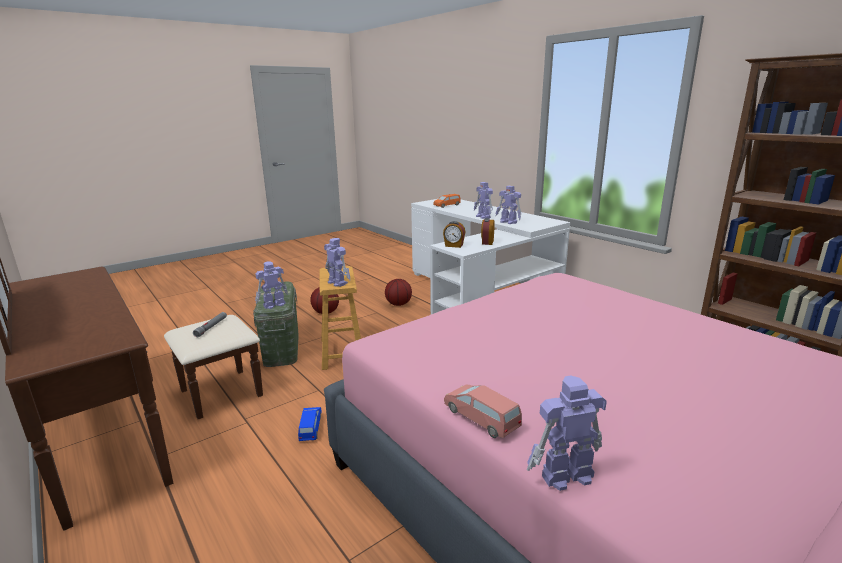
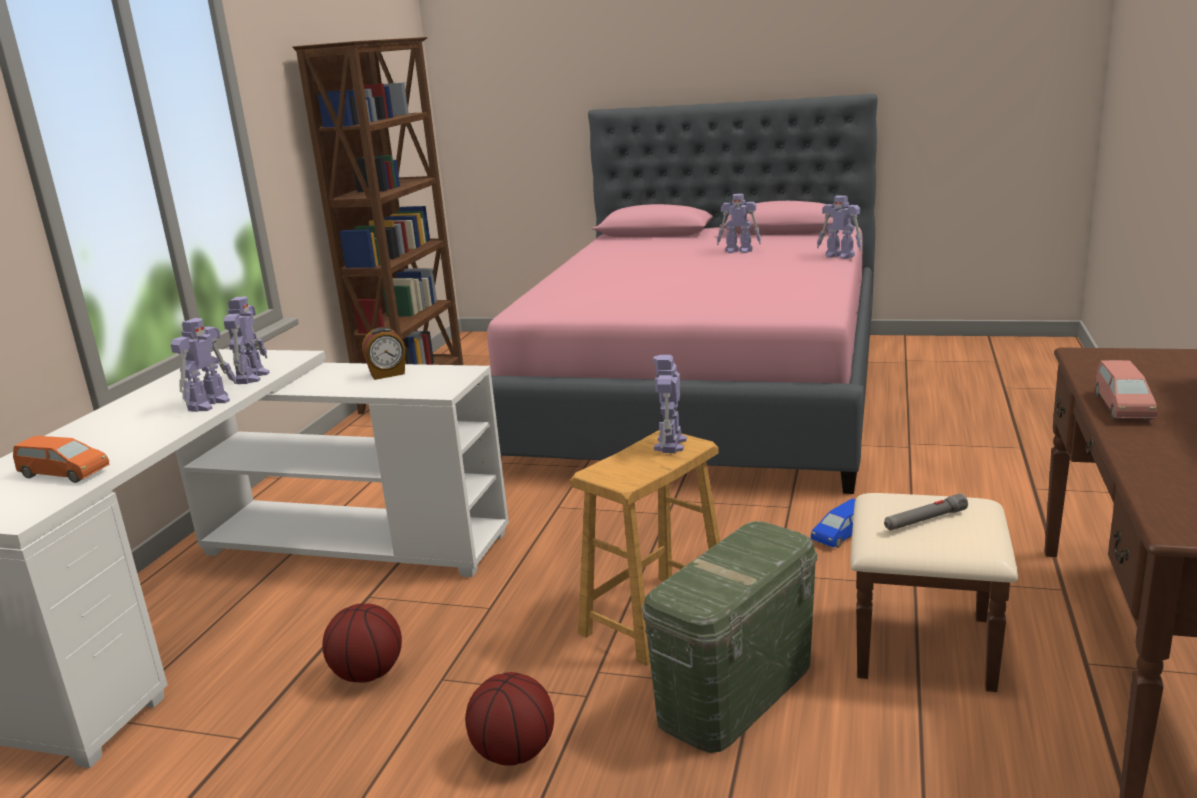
camera: 125 degrees left, 0 degrees up
toy robot [255,262,288,309] -> toy robot moved to [717,194,761,253]
alarm clock [443,221,465,248] -> none
pink toy car [444,384,522,438] -> pink toy car moved to [1095,360,1157,420]

